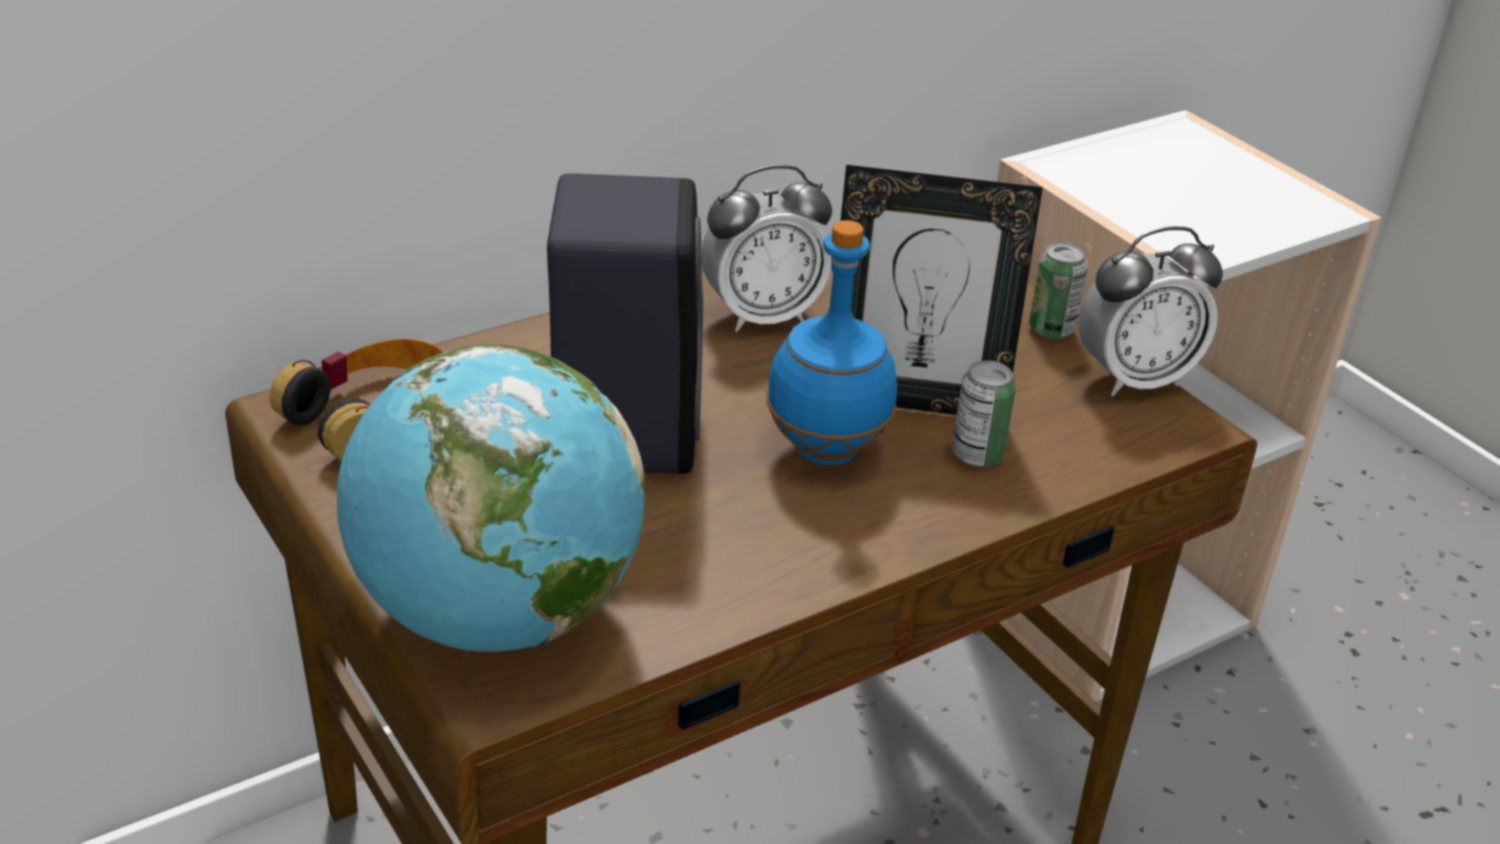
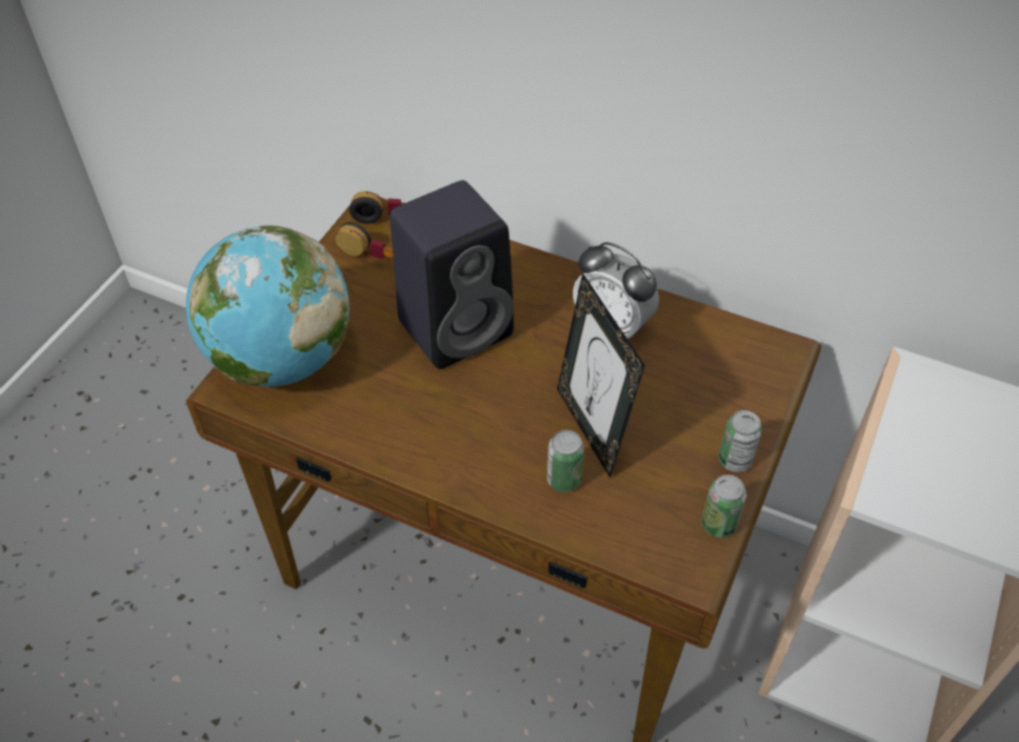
camera: 60 degrees right, 15 degrees up
blue bottle [767,220,897,465] -> none
alarm clock [1079,226,1223,396] -> can [701,475,747,538]

